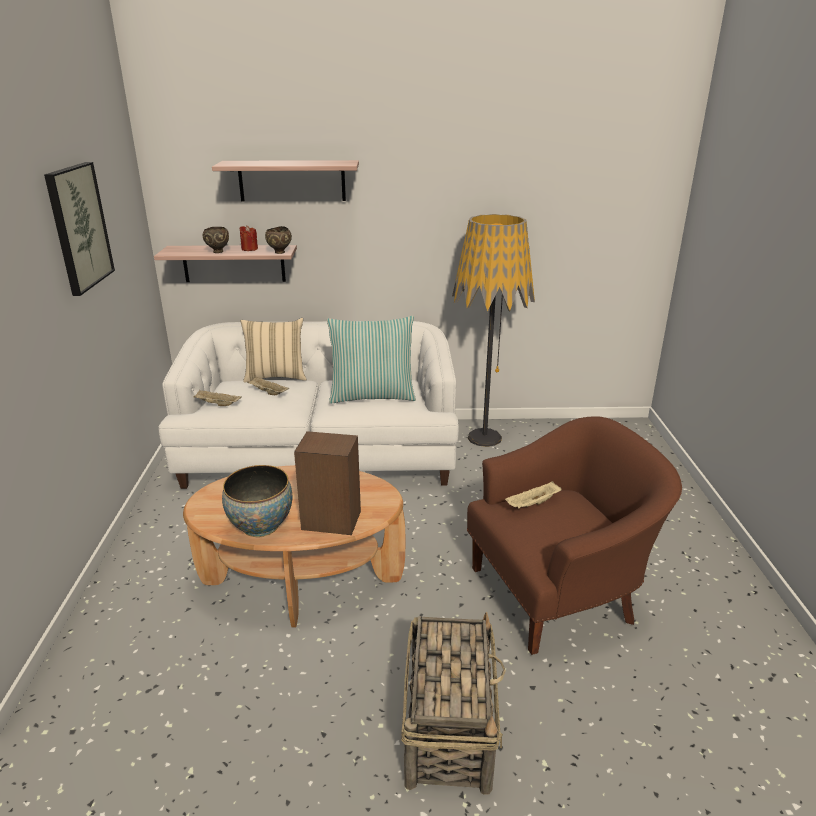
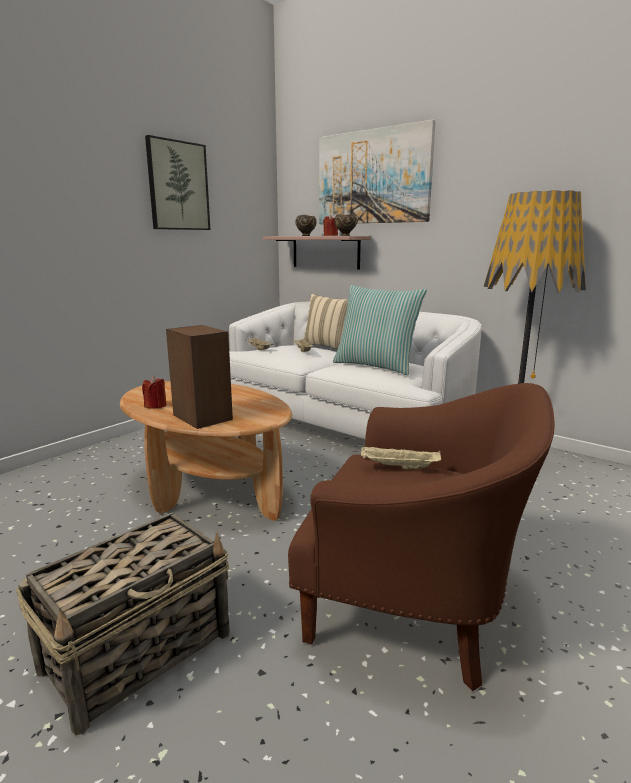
camera: 40 degrees right, 10 degrees down
shelf [212,160,359,201] -> picture [319,120,436,224]
bowl [222,465,292,537] -> red candle [142,376,167,409]

